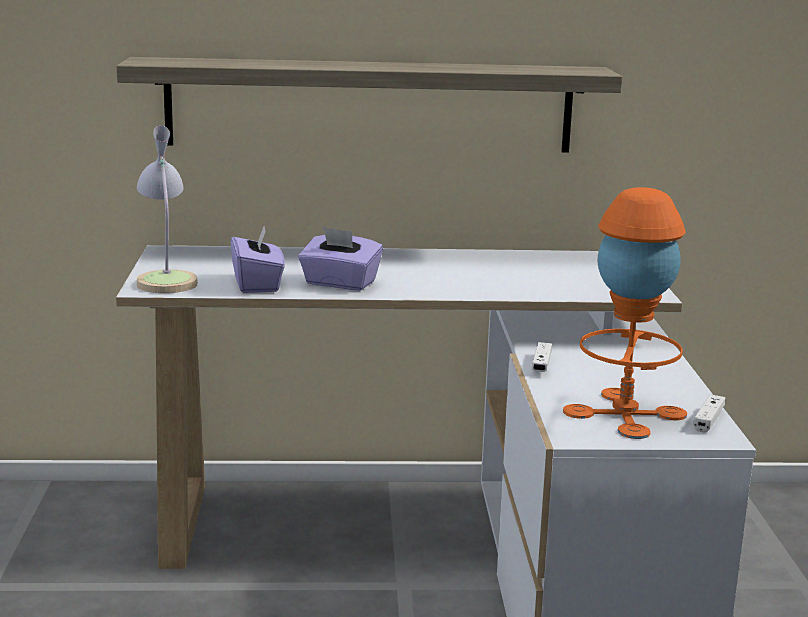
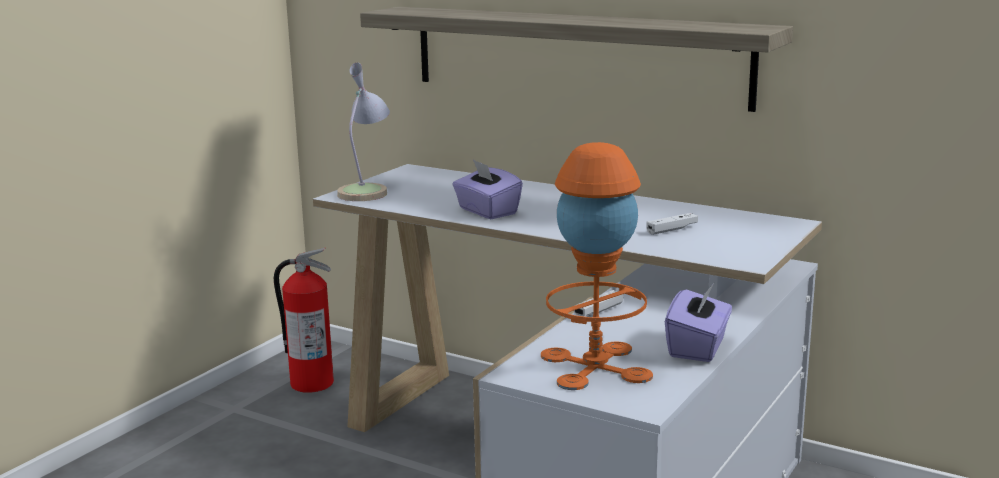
camera: 35 degrees right, 0 degrees up
purple tissue box [231,226,285,293] -> purple tissue box moved to [665,282,732,362]
white game controller [693,394,725,433] -> white game controller moved to [646,213,698,235]
none -> fire extinguisher [274,248,334,393]

